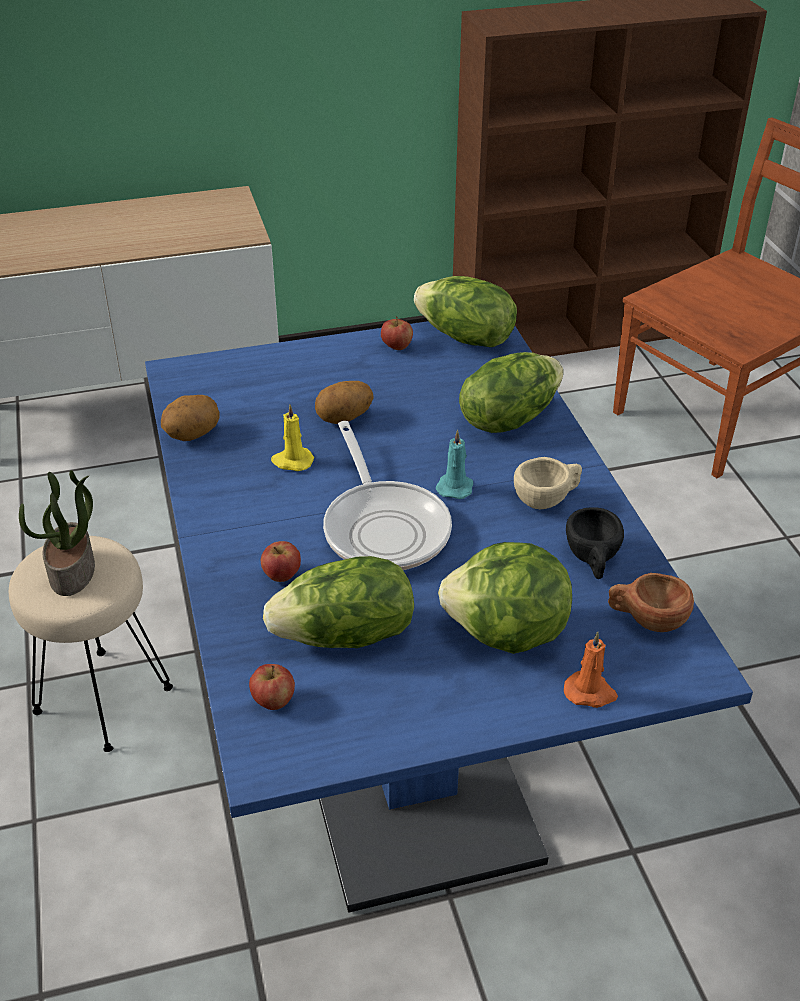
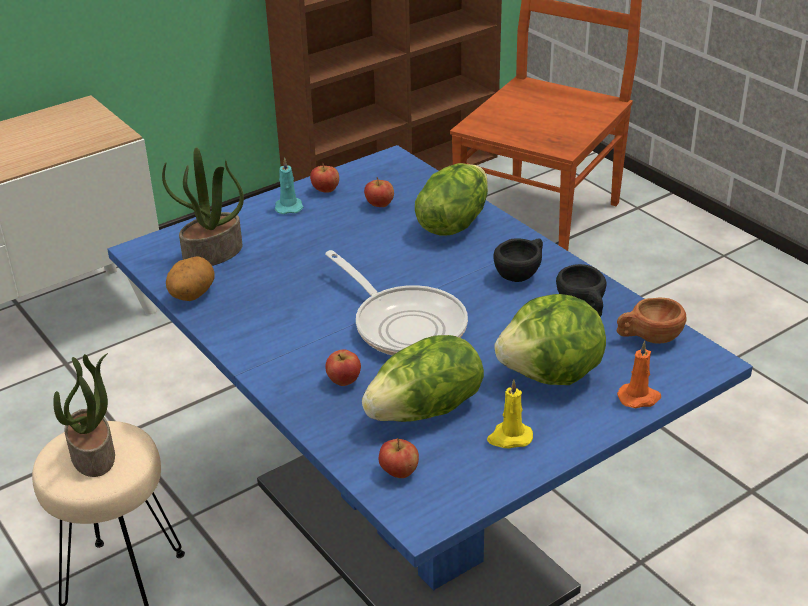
camera: 20 degrees left, 5 degrees down
yellow candle [271,404,314,471] -> yellow candle moved to [487,379,533,449]
potato [315,381,374,424] -> none
lettuce [414,276,517,347] -> none
turquoise candle [436,430,473,499] -> turquoise candle moved to [275,157,304,214]
beige cup [514,457,582,509] -> black cup [493,238,543,282]
none -> potted plant [162,147,244,266]
none -> apple [364,177,394,207]

